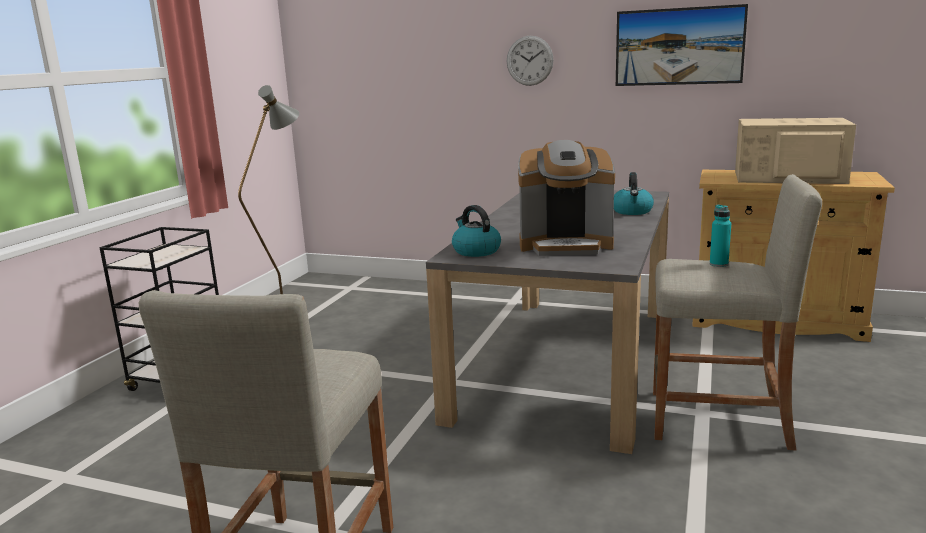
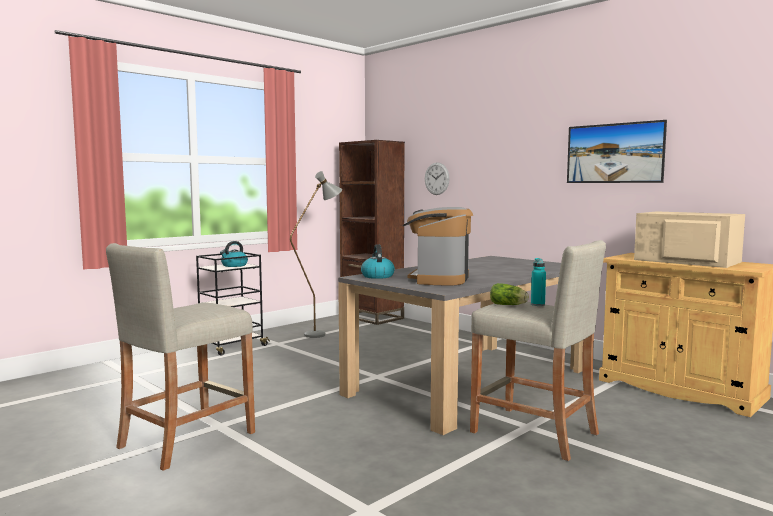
camera: 25 degrees right, 10 degrees down
wall clock [507,36,554,86] -> wall clock moved to [425,163,450,195]
coffee machine [518,140,615,256] -> coffee machine turned 75 degrees clockwise [402,207,473,286]
kettle [614,172,654,215] -> kettle moved to [220,241,248,267]
none -> brown bookcase [339,140,405,325]
none -> lettuce [490,283,529,305]

